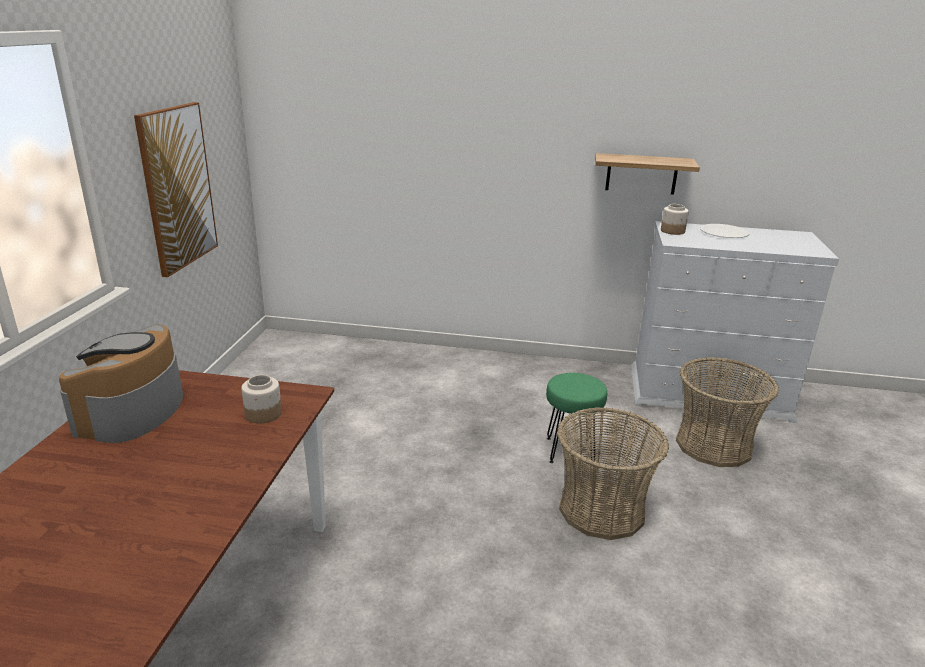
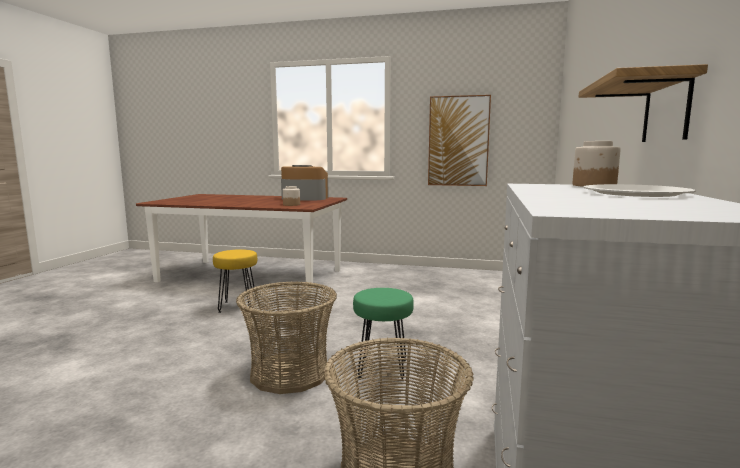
camera: 95 degrees right, 15 degrees down
none -> yellow stool [213,249,257,313]

